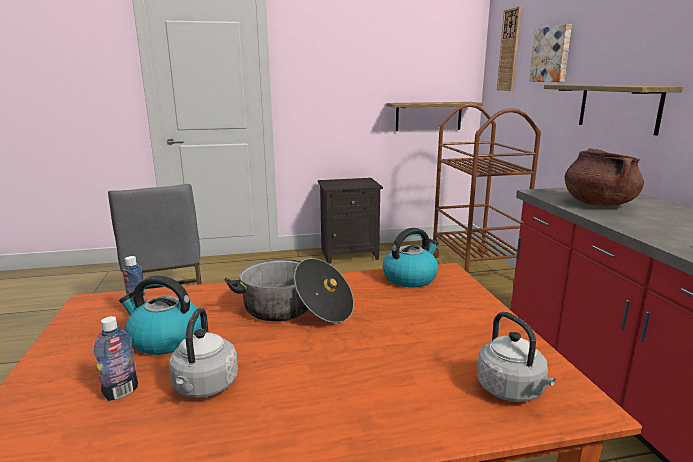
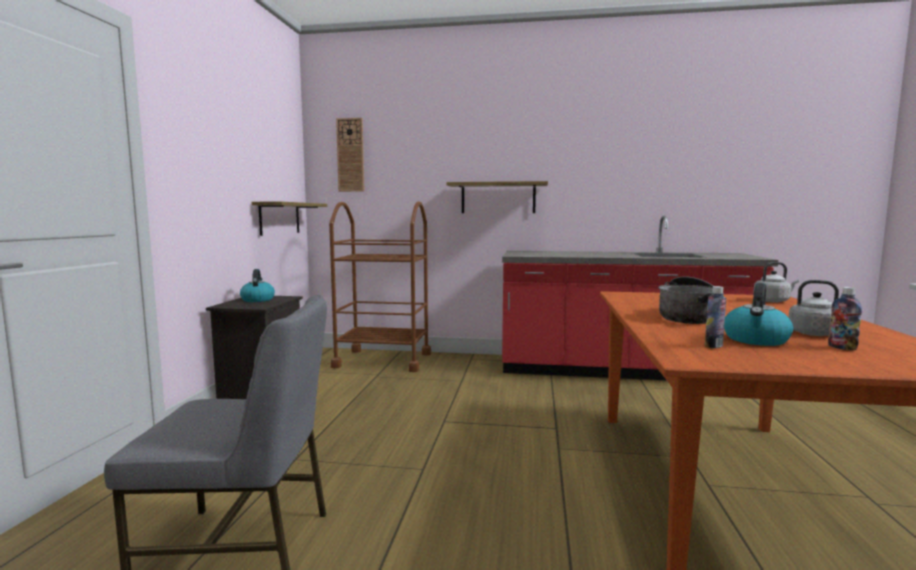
camera: 70 degrees left, 10 degrees down
kettle [383,228,439,287] -> kettle moved to [240,269,275,302]
picture [529,24,572,82] -> none
brown cooking pot [565,148,644,206] -> none

